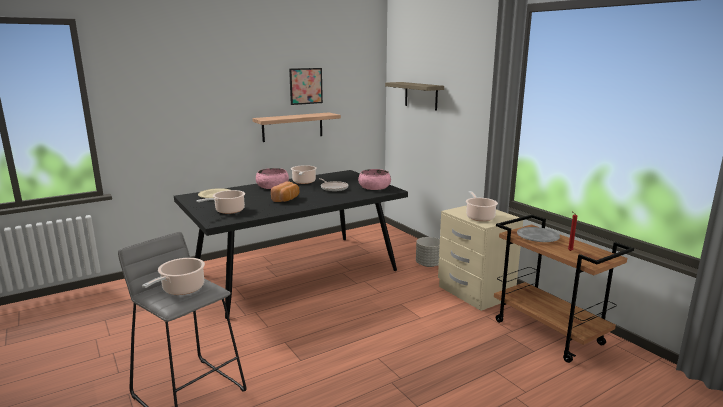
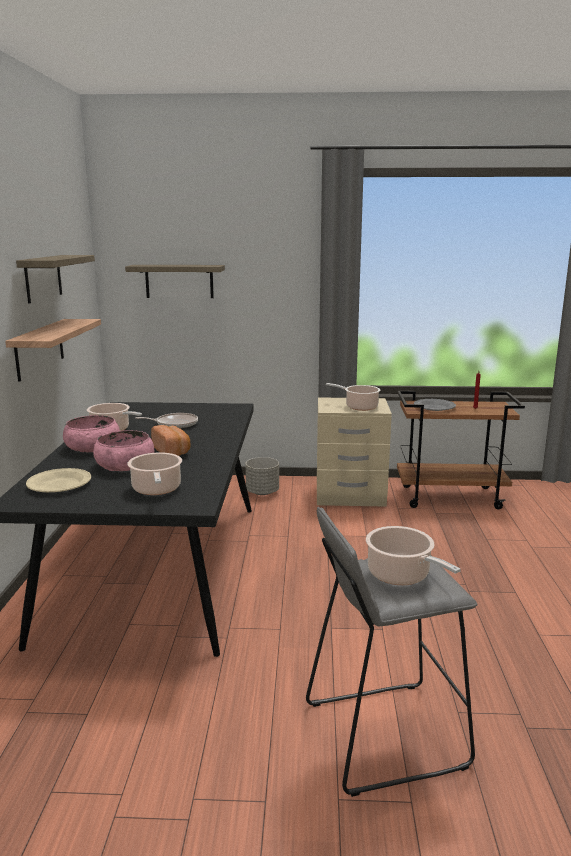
camera: 55 degrees left, 0 degrees up
picture [289,68,323,105] -> shelf [16,255,95,303]
pink bowl [358,169,391,190] -> pink bowl moved to [93,430,154,471]

